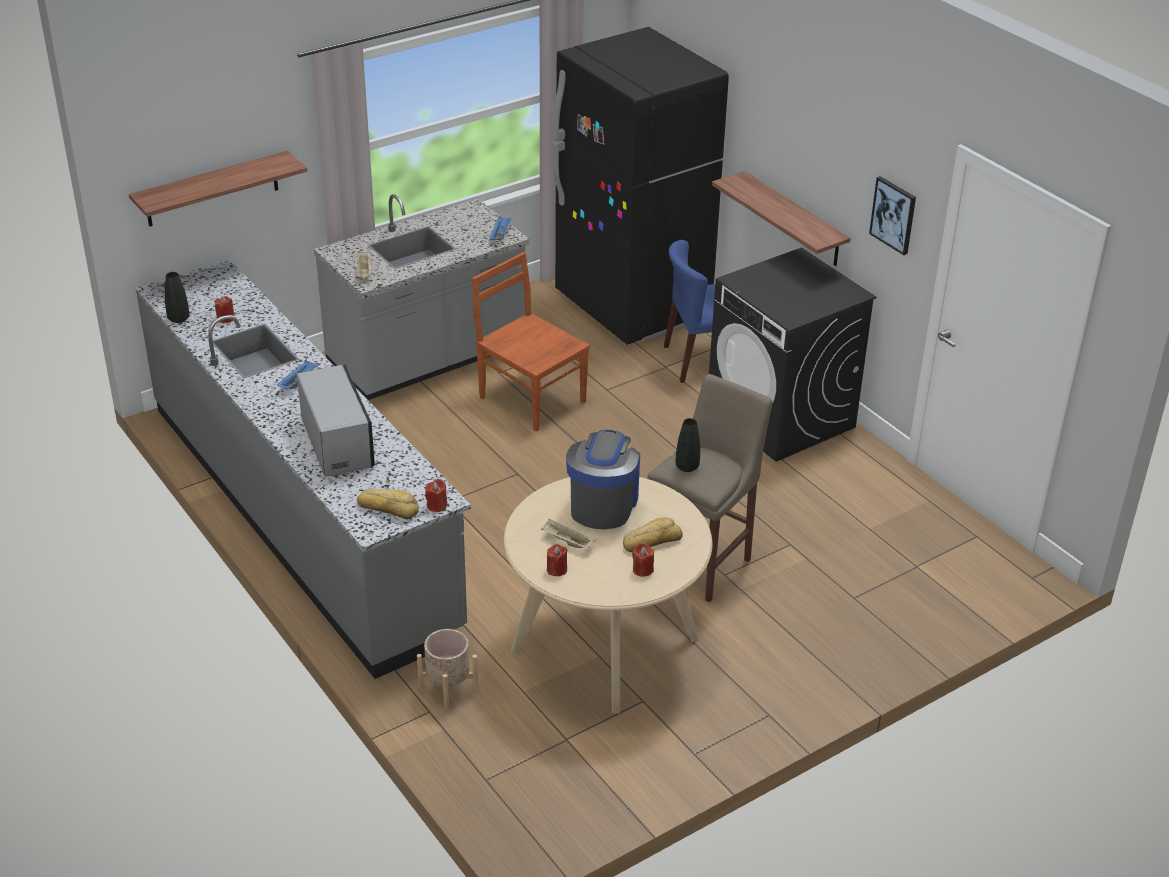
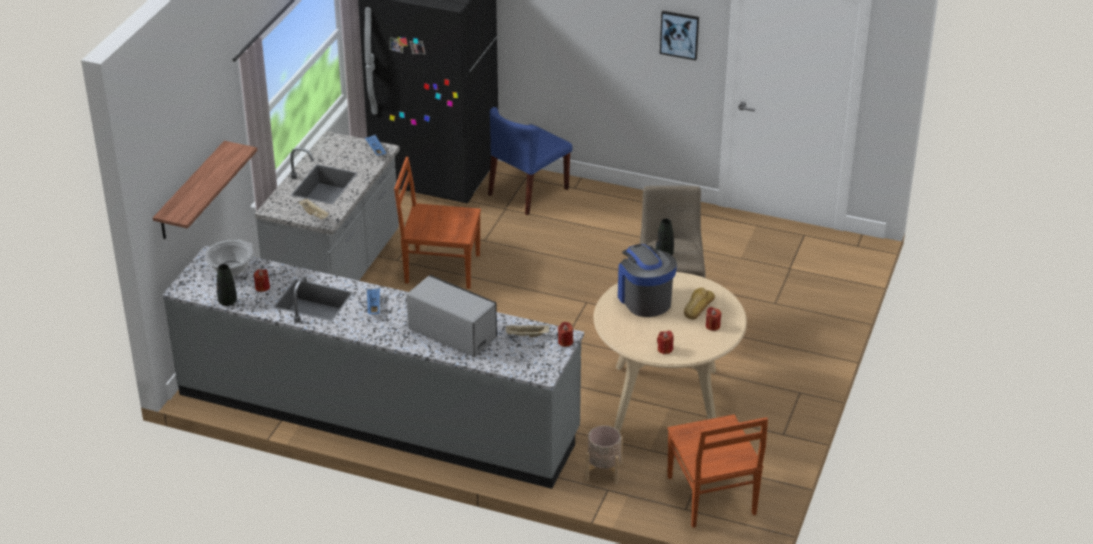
camera: 35 degrees left, 0 degrees up
bread [357,488,419,519] -> none
beige tray [541,519,596,548] -> beige tray moved to [506,325,549,337]
black washing machine [709,247,876,462] -> none
shelf [712,171,850,266] -> none
none -> cooking pot [205,240,253,276]
none -> brown chair [667,414,768,528]

